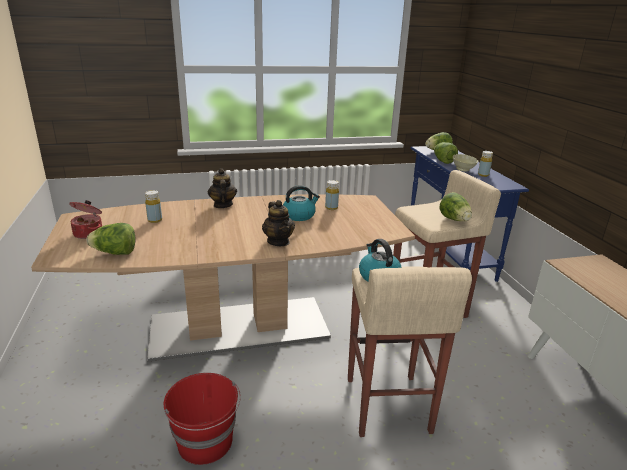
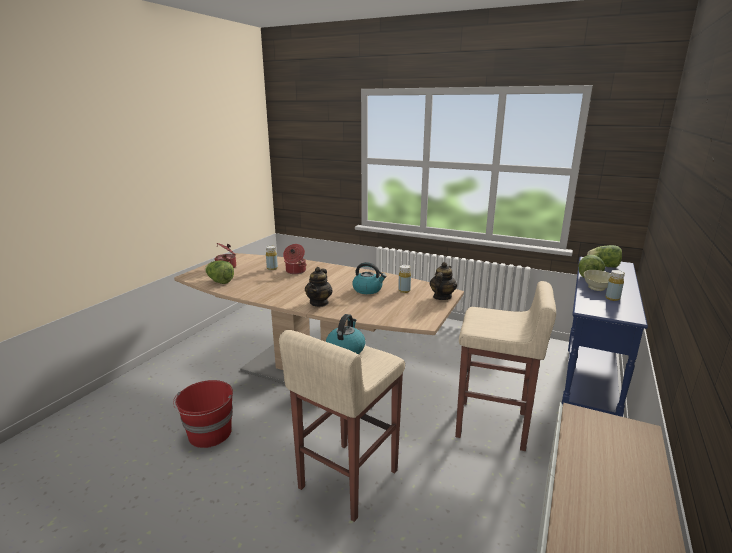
camera: 40 degrees right, 5 degrees down
teapot [208,168,237,208] -> teapot moved to [429,262,457,300]
lettuce [440,192,472,221] -> none
none -> cooking pot [283,244,307,274]

